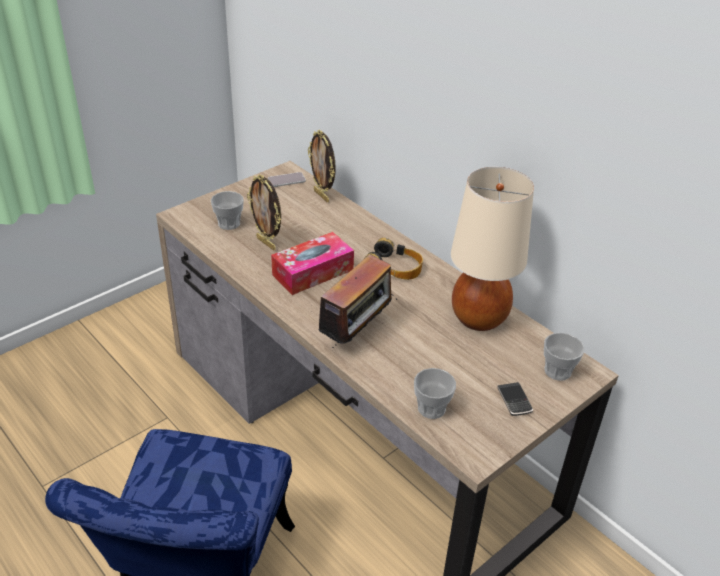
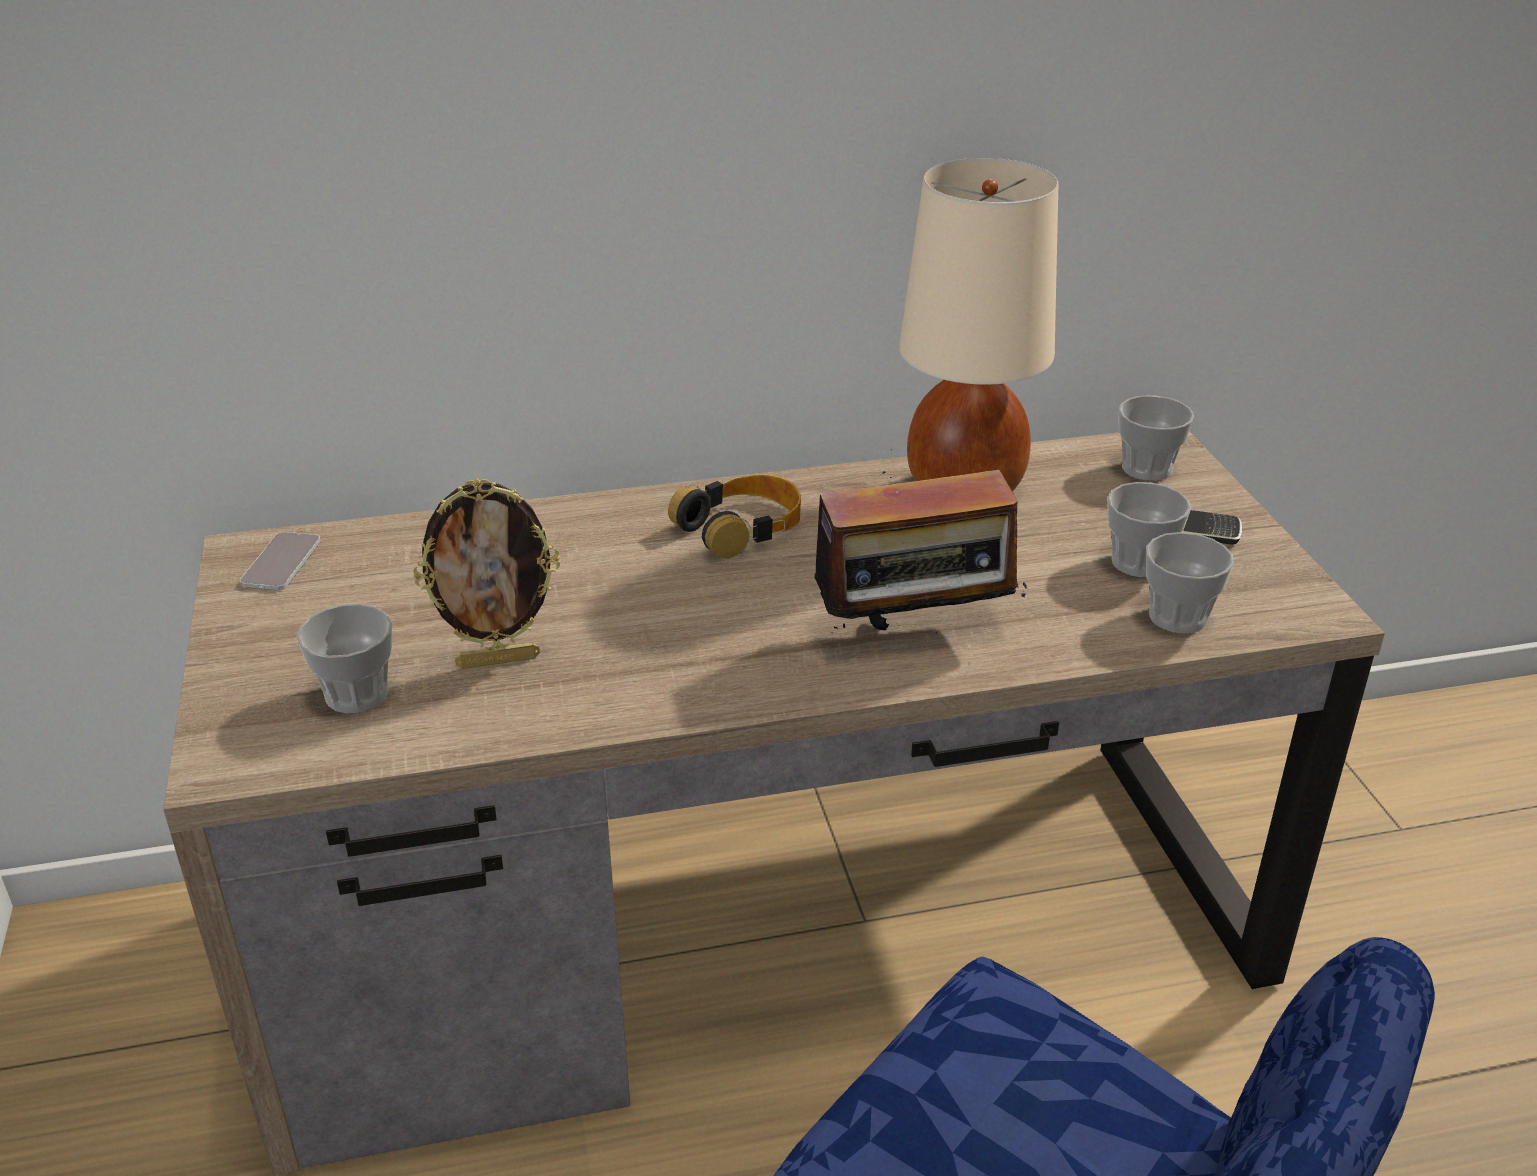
camera: 60 degrees left, 5 degrees down
tissue box [271,232,354,295] -> none
picture frame [308,130,336,202] -> none
radio [311,254,397,348] -> radio turned 105 degrees clockwise [798,449,1028,648]
none -> cup [1107,482,1191,577]

